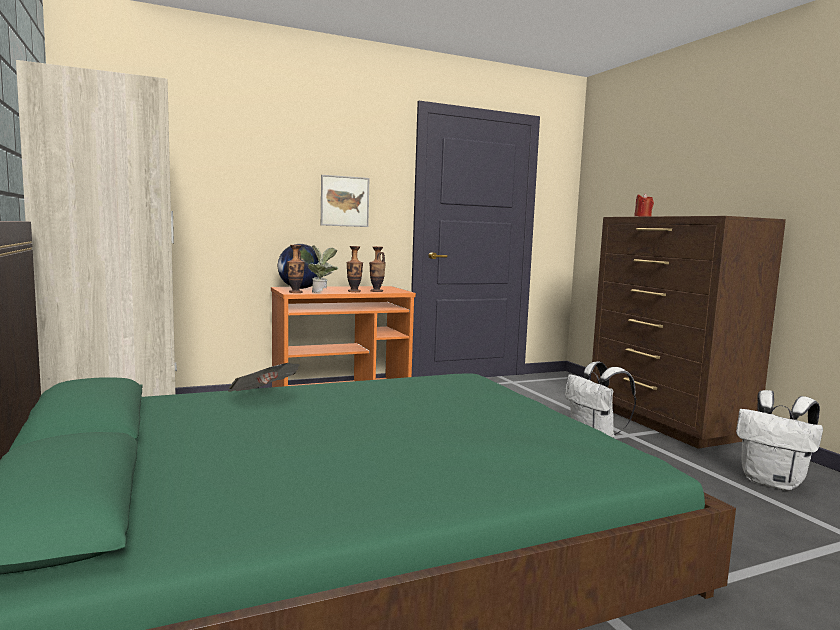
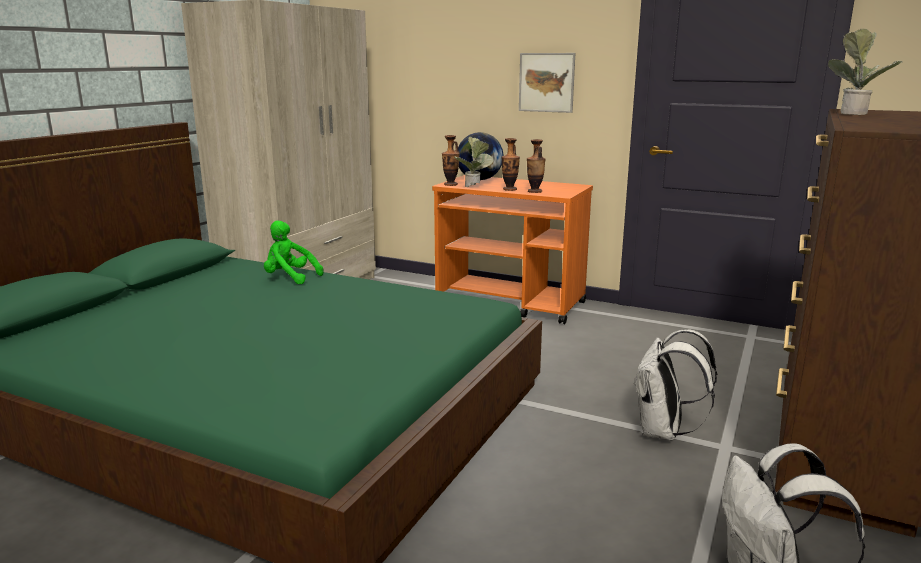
camera: 50 degrees right, 10 degrees up
newspaper [228,363,300,391] -> green plush toy [264,220,323,284]
red candle [634,193,654,217] -> potted plant [828,29,903,115]

